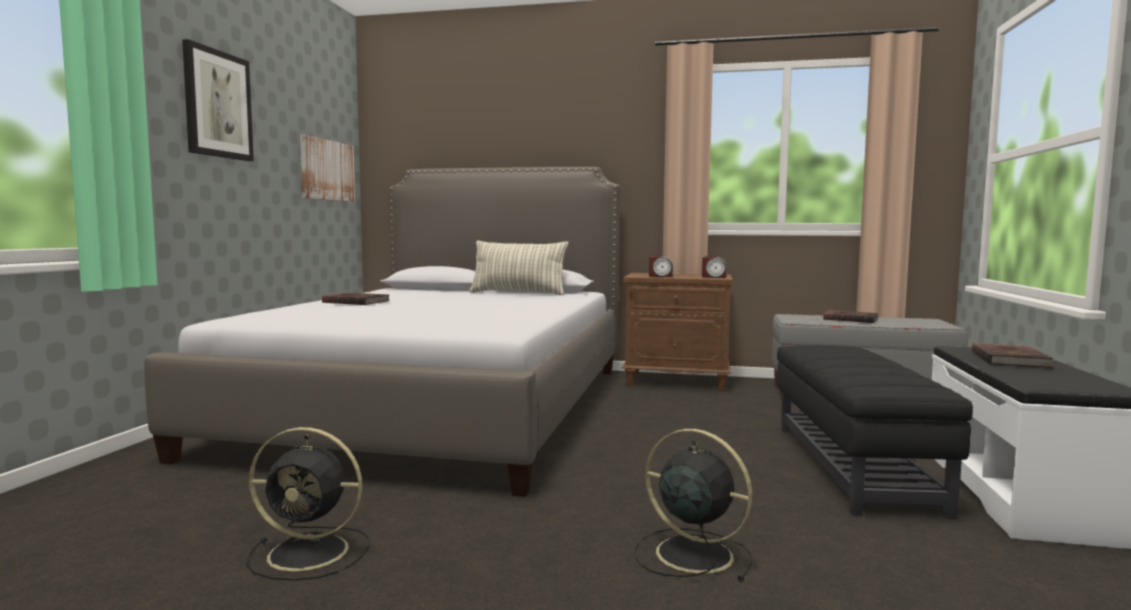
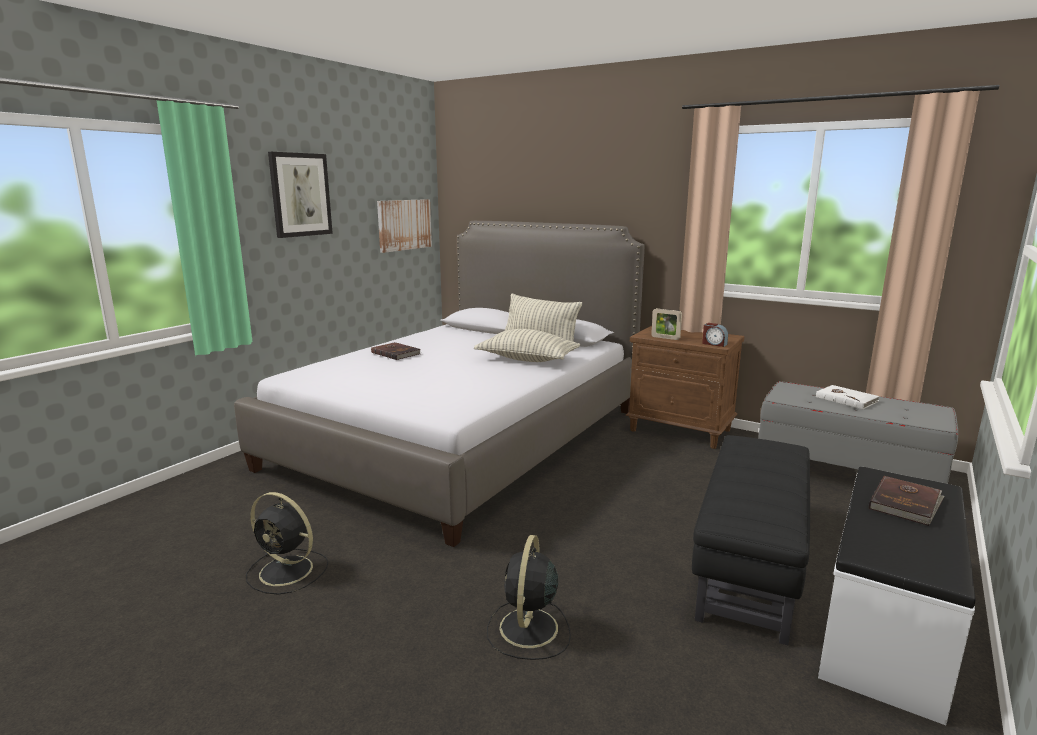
camera: 20 degrees right, 10 degrees up
black fan [634,429,752,581] -> black fan turned 135 degrees counterclockwise [487,535,571,660]
alarm clock [649,255,673,277] -> picture frame [651,308,682,340]
brown book [822,310,879,323] -> white book [816,385,879,409]
none -> pillow [474,329,580,362]

